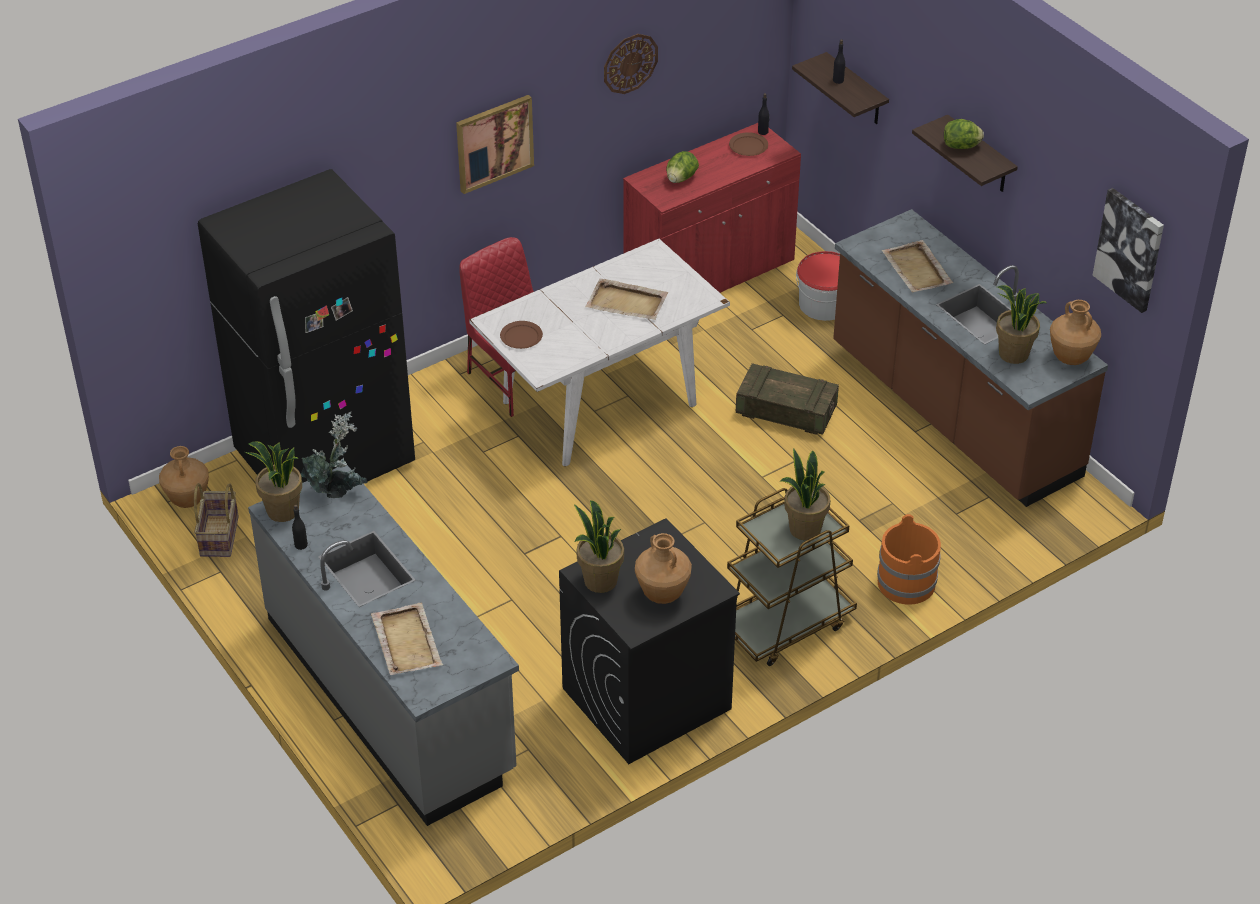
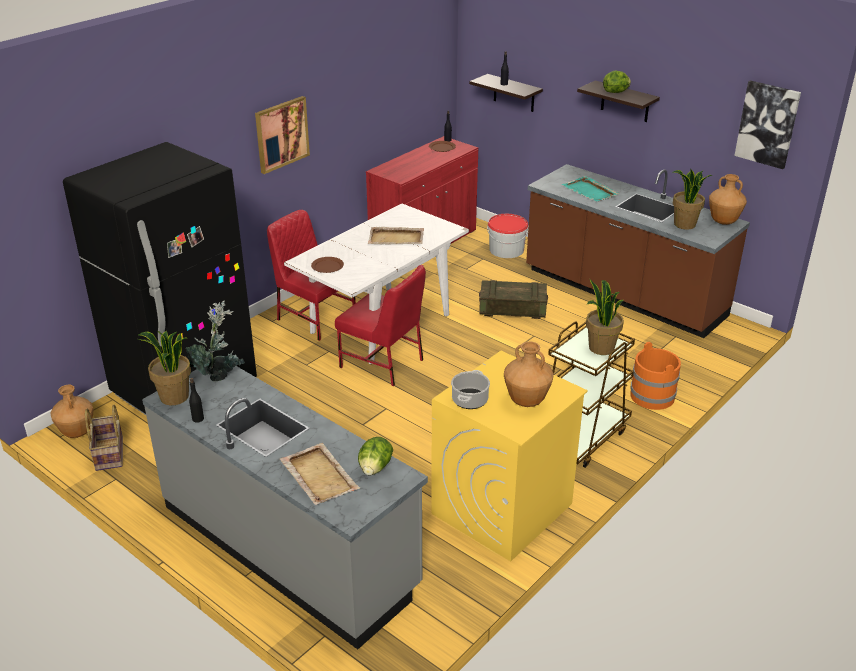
camera: 15 degrees left, 10 degrees down
black washing machine [559,518,740,764] -> yellow washing machine [431,351,588,561]
potted plant [574,500,624,593] -> cooking pot [451,370,490,409]
wall clock [604,34,658,94] -> none
lettuce [666,151,699,183] -> lettuce moved to [358,437,393,475]
beige tray [882,240,953,293] -> turquoise tray [562,176,620,202]
none -> red chair [335,265,426,386]

